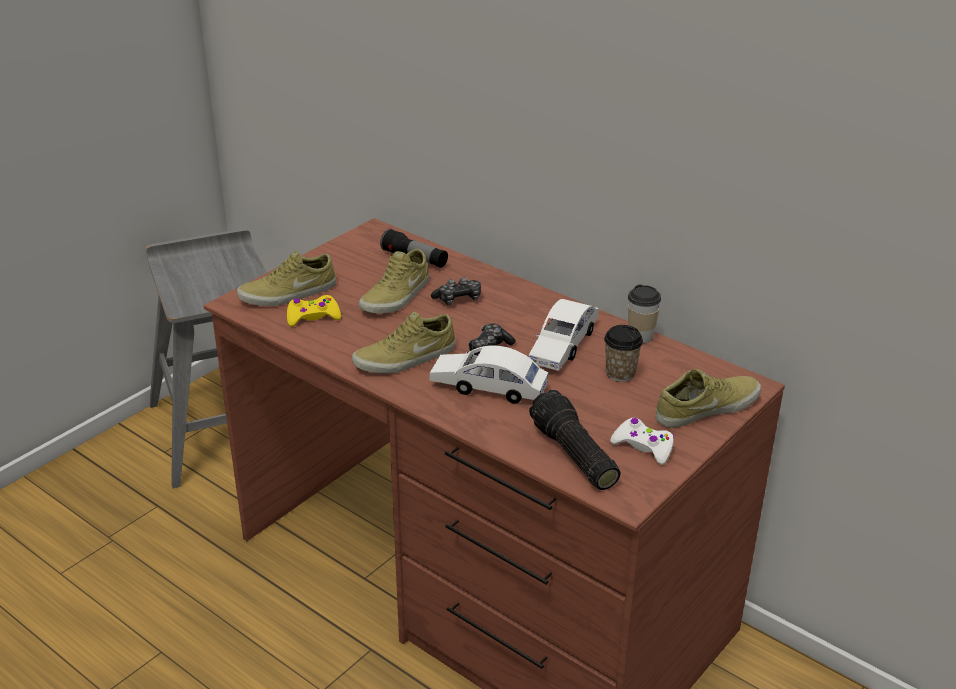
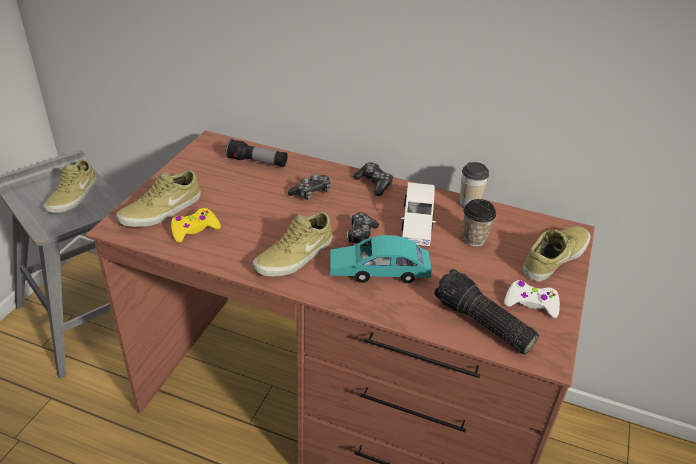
camera: 20 degrees left, 5 degrees up
beige shoe [359,249,429,314] -> beige shoe moved to [43,159,96,213]
white toy car [429,345,548,404] -> turquoise toy car [330,235,432,283]
none -> game controller [353,162,394,196]

